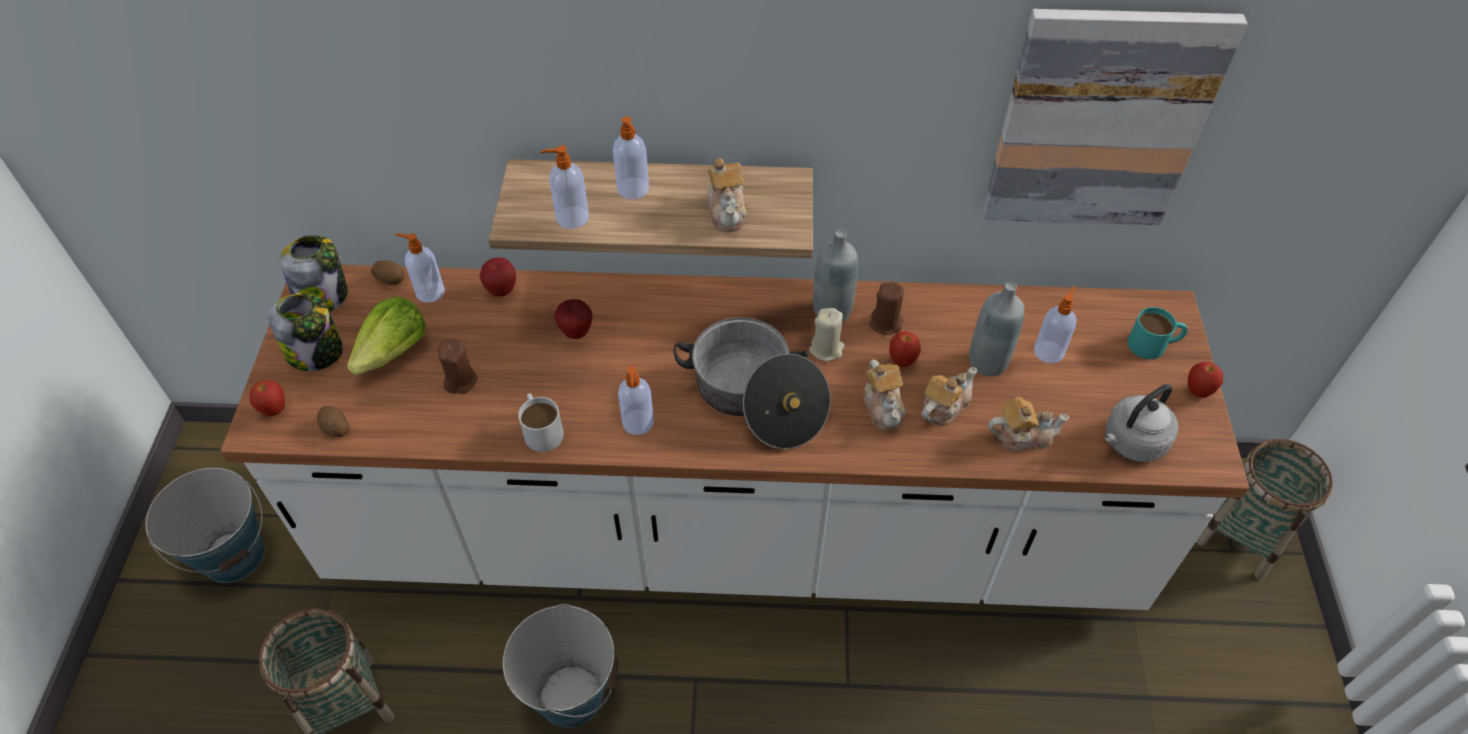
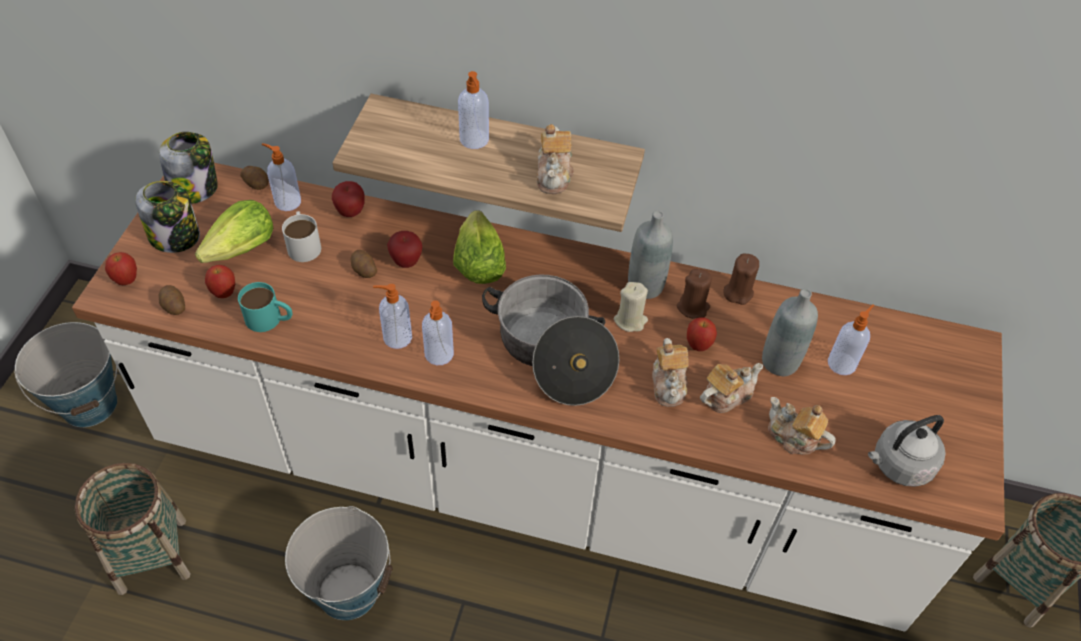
camera: 10 degrees right, 0 degrees up
brown candle [438,339,477,394] -> brown candle moved to [723,253,759,305]
white mug [518,393,564,452] -> white mug moved to [282,211,321,262]
soap dispenser [541,146,589,229] -> soap dispenser moved to [373,284,412,349]
picture [982,9,1247,225] -> none
teapot [988,397,1069,451] -> teapot turned 150 degrees counterclockwise [768,397,835,455]
turquoise mug [1127,307,1188,359] -> turquoise mug moved to [238,282,293,332]
apple [1188,362,1223,398] -> apple moved to [205,265,235,298]
none -> potato [351,250,377,278]
none -> lettuce [453,210,506,284]

